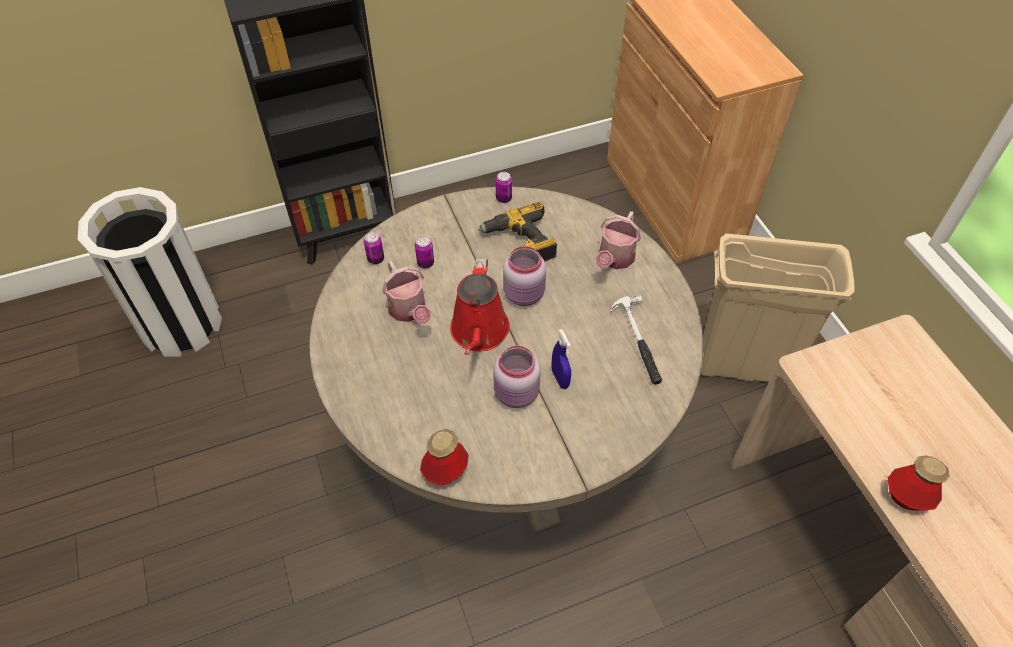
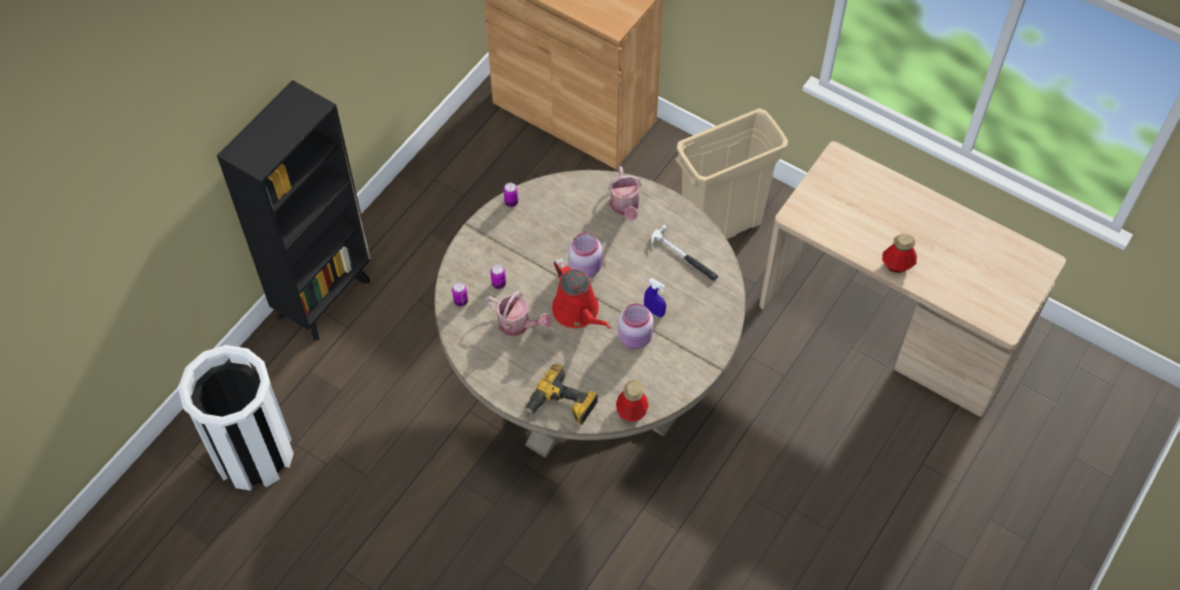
camera: 35 degrees left, 5 degrees up
power drill [478,202,557,262] -> power drill moved to [525,363,598,424]

